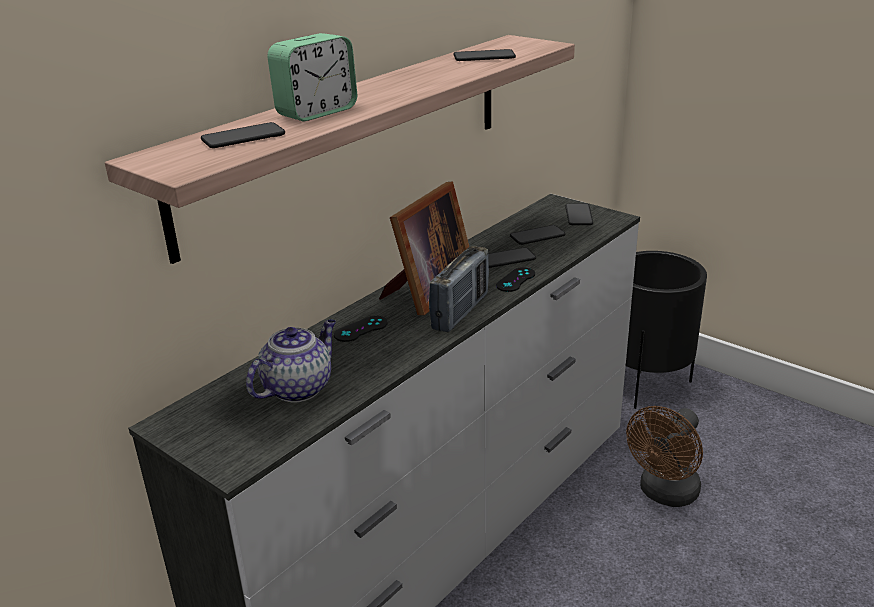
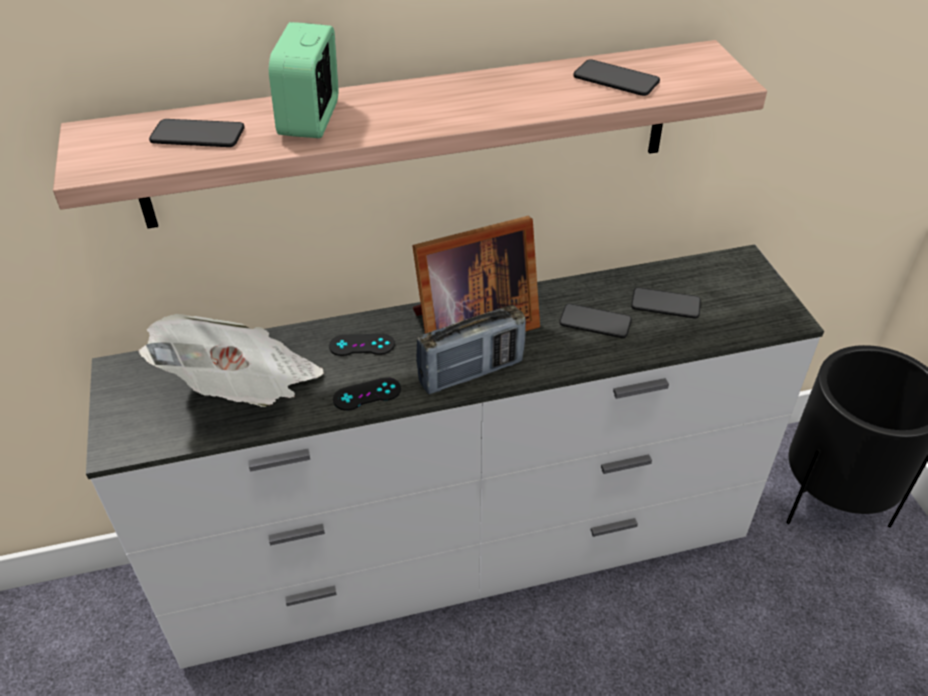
camera: 35 degrees right, 15 degrees up
teapot [246,319,336,403] -> newspaper [138,314,324,407]
alarm clock [267,33,357,122] -> alarm clock turned 105 degrees clockwise [269,22,339,138]
black game controller [496,267,535,292] -> black game controller moved to [333,377,401,411]
phone [566,204,593,225] -> none
brown fan [626,406,703,507] -> none

